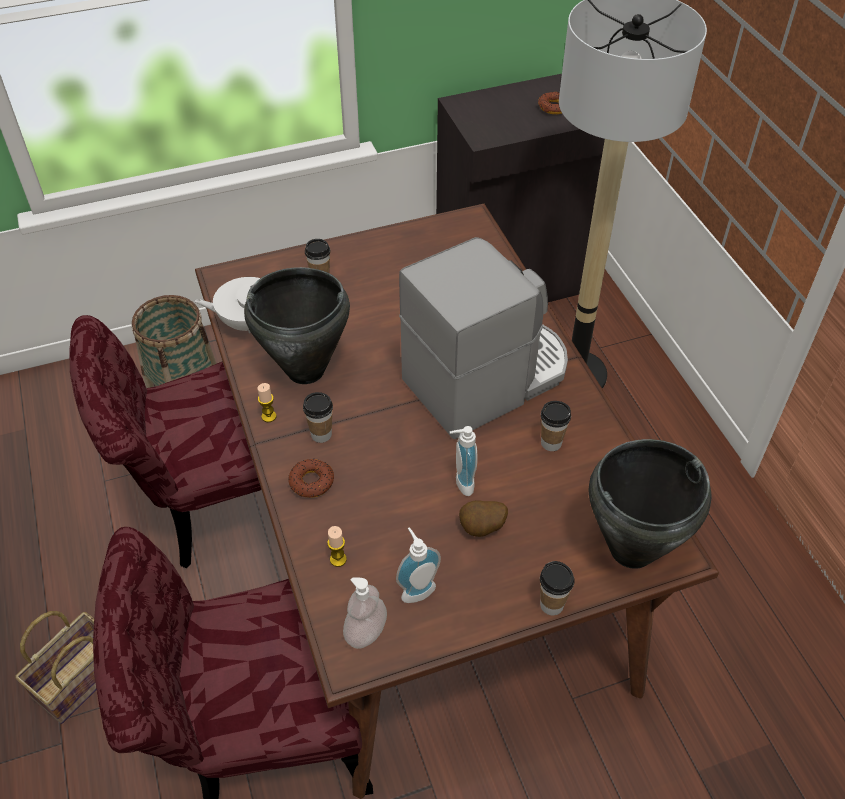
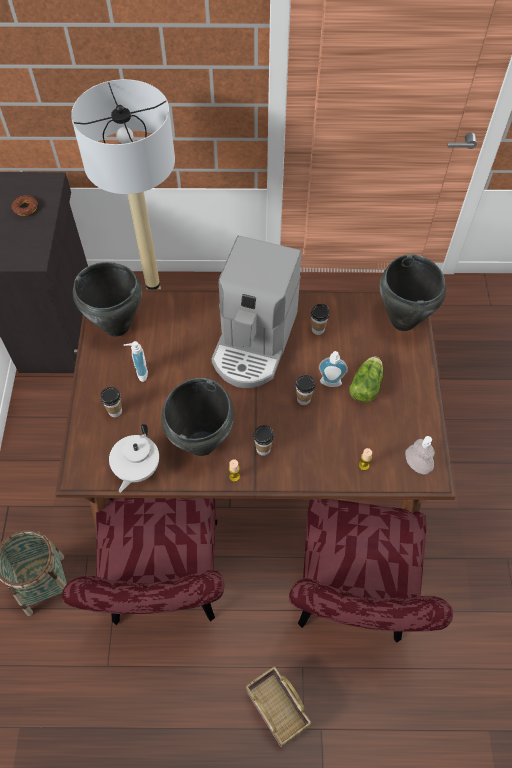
camera: 70 degrees left, 10 degrees up
donut [288,459,334,498] -> none
soap dispenser [396,527,441,603] -> soap dispenser moved to [124,341,148,382]
coffee machine [399,237,568,439] -> coffee machine turned 150 degrees counterclockwise [211,235,302,388]
potato [459,500,508,537] -> lettuce [349,357,383,403]
cup [540,561,575,615] -> cup moved to [295,375,315,405]
none -> black cooking pot [73,262,142,337]

